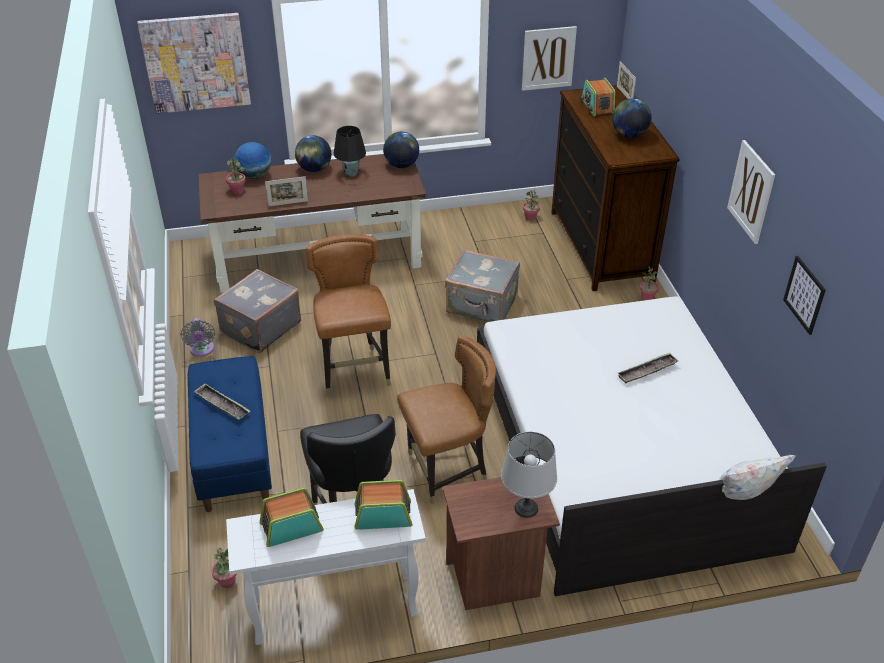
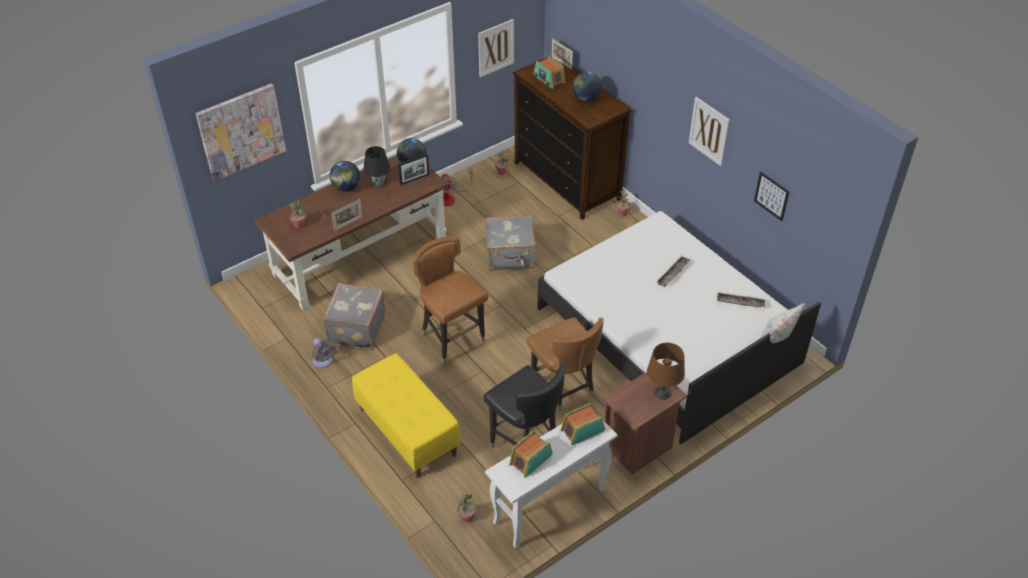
camera: 25 degrees left, 5 degrees up
blue bench [188,356,272,512] -> yellow bench [352,353,461,478]
tray [194,384,250,420] -> tray moved to [717,292,765,307]
globe [234,142,271,179] -> none
brown chair [397,335,496,504] -> brown chair turned 105 degrees clockwise [527,317,604,412]
grey table lamp [501,432,557,518] -> brown table lamp [647,343,685,400]
none -> picture frame [398,154,429,185]
none -> fan [441,169,473,206]

